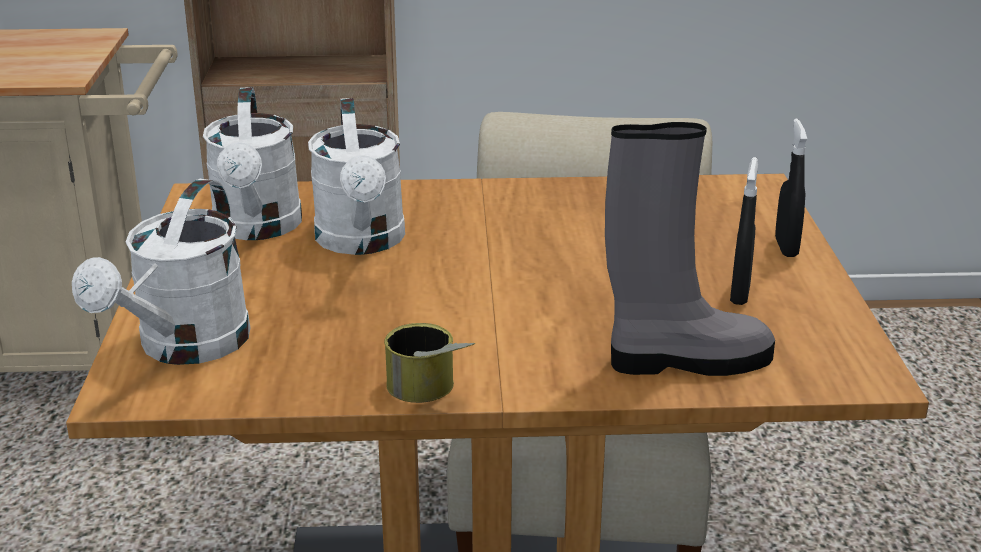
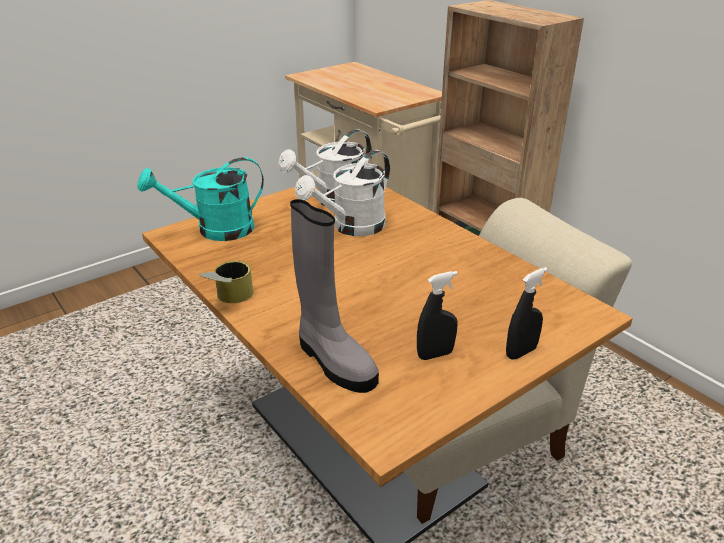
camera: 55 degrees right, 5 degrees up
white watering can [72,179,250,365] -> turquoise watering can [137,157,264,241]

